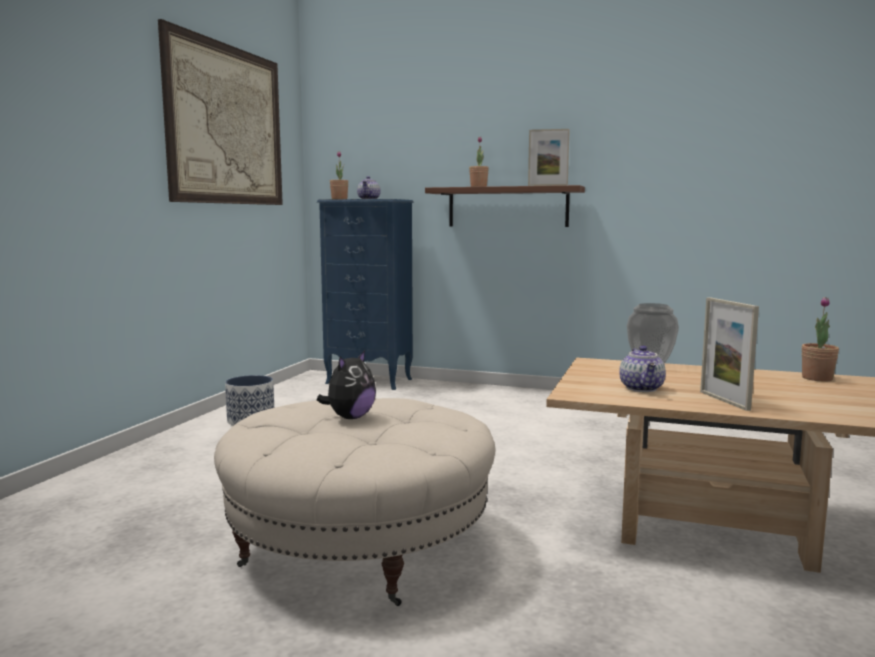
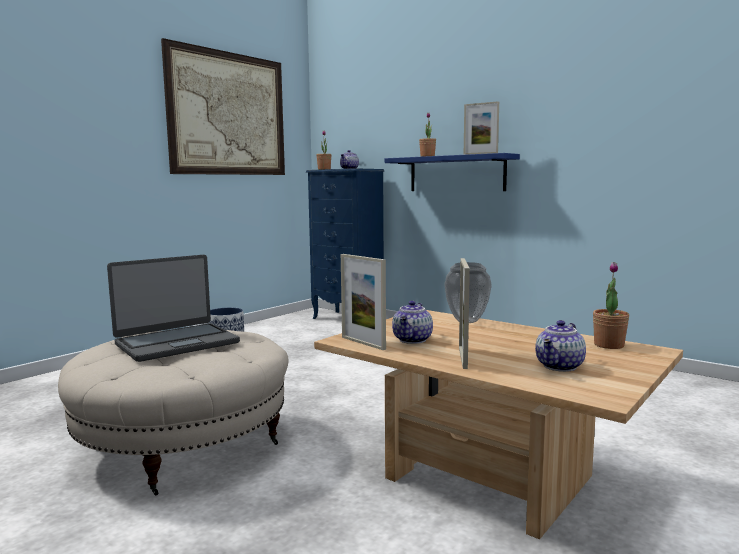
camera: 20 degrees right, 0 degrees up
plush toy [317,350,376,419] -> laptop [107,255,240,362]
brown shelf [425,185,585,227] -> blue shelf [385,153,520,191]
none -> picture frame [341,254,386,350]
none -> teapot [535,320,586,372]

